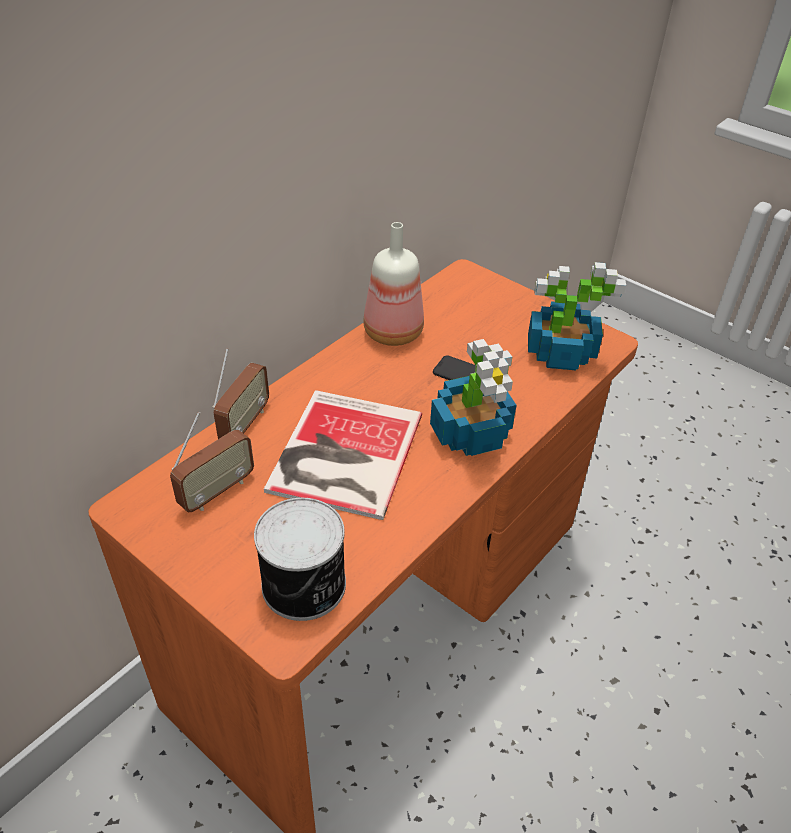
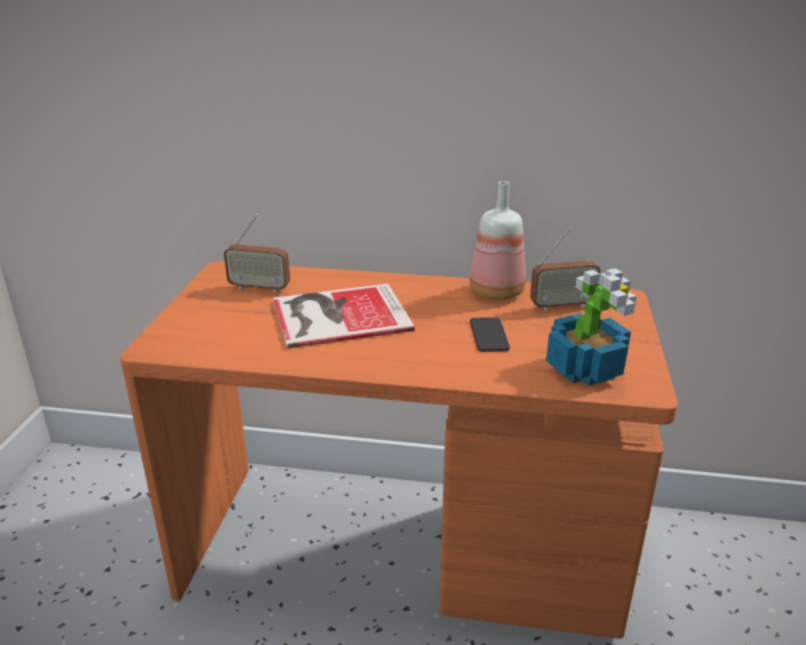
camera: 60 degrees right, 15 degrees down
radio [212,348,269,439] -> radio moved to [530,229,601,311]
can [254,498,346,621] -> none
potted plant [430,339,517,456] -> none

